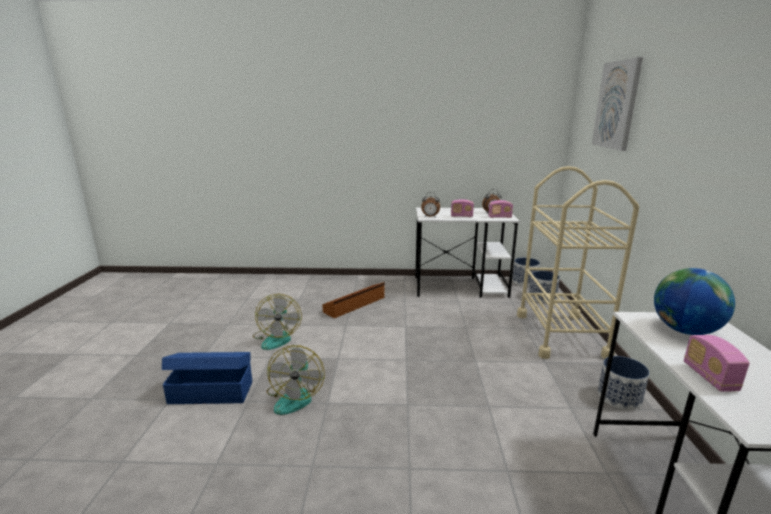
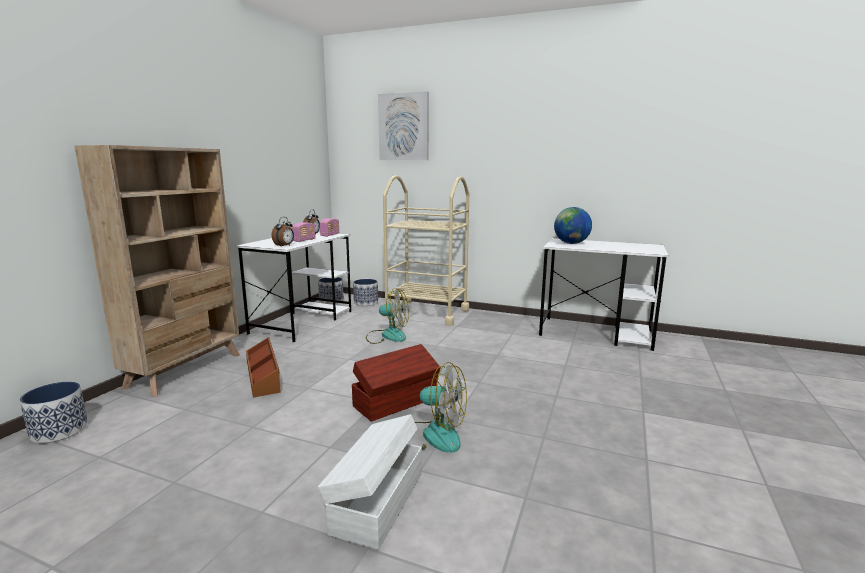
camera: 70 degrees left, 5 degrees down
blue storage box [162,352,252,404] -> white storage box [318,414,422,550]
fan [253,294,302,350] -> fan moved to [366,288,409,344]
planter [598,356,649,410] -> planter moved to [20,382,88,443]
radio [684,335,750,392] -> none
none -> beige bookcase [75,145,239,397]
none -> brown storage box [352,344,441,422]

